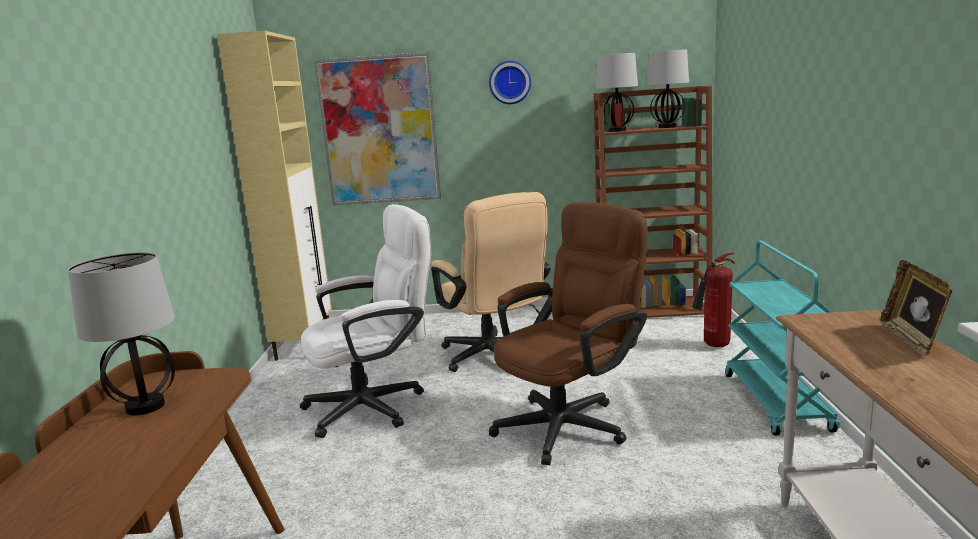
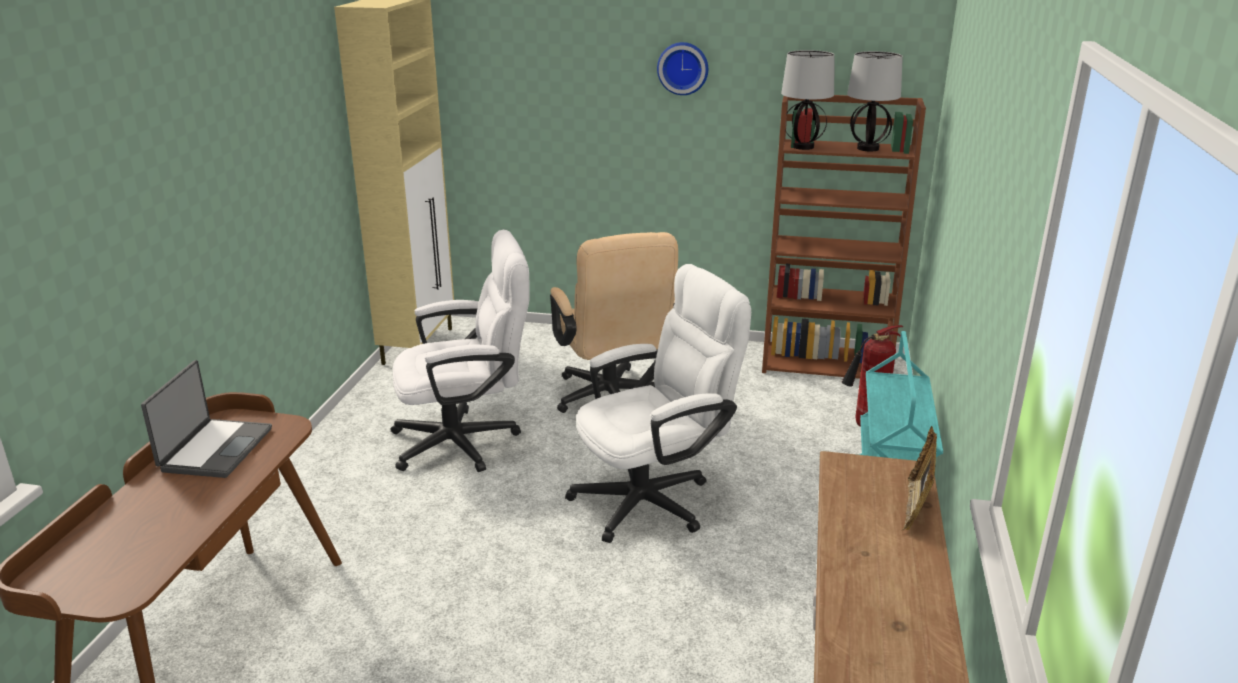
camera: 10 degrees right, 10 degrees up
table lamp [68,252,175,415] -> laptop [141,360,272,478]
picture [314,52,441,206] -> none
brown office chair [489,202,648,465] -> white office chair [565,264,751,543]

